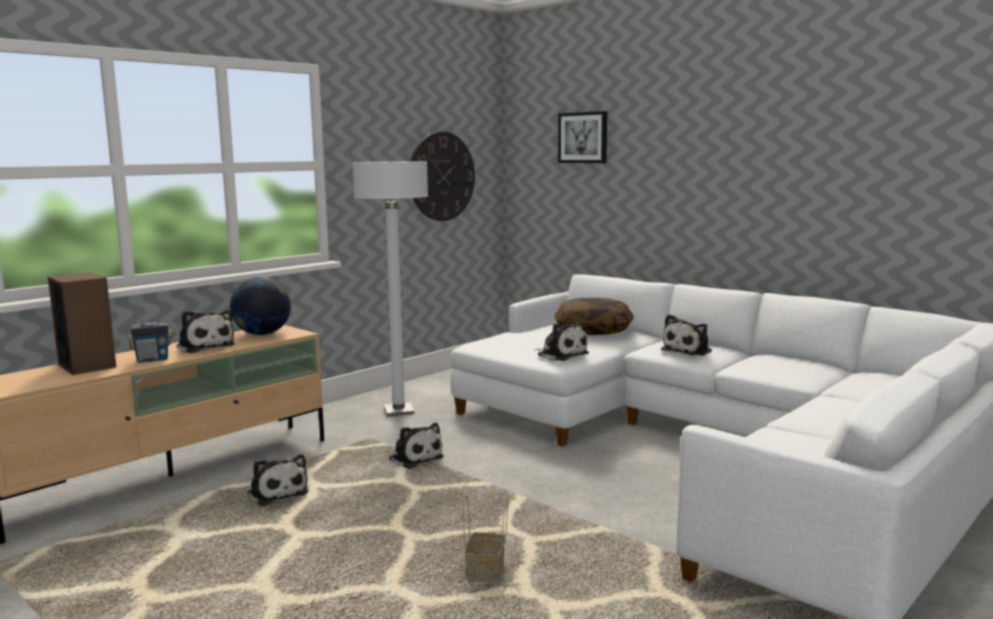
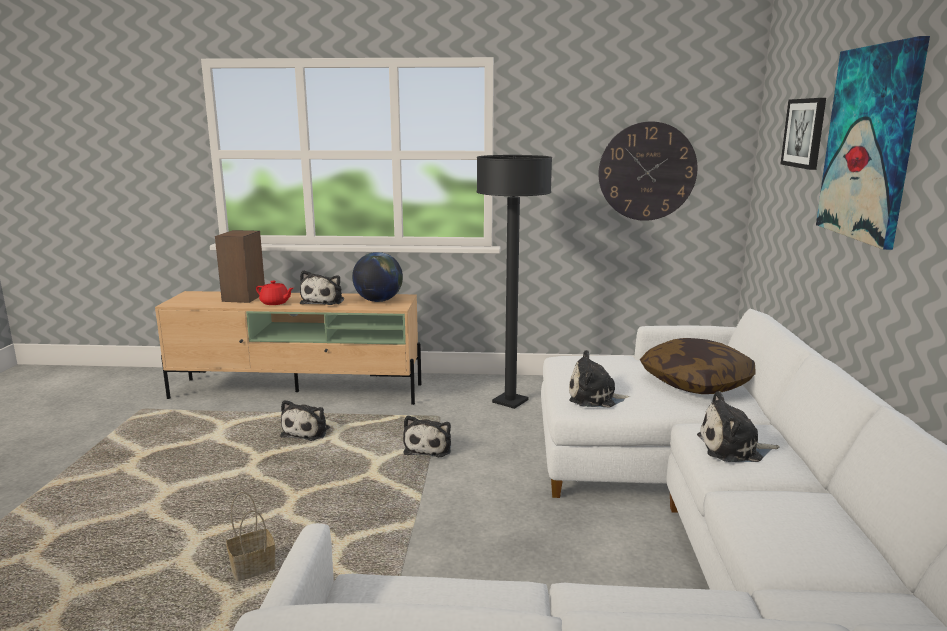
camera: 50 degrees right, 5 degrees up
radio [127,307,172,363] -> red teapot [256,281,293,305]
white floor lamp [353,160,428,416] -> black floor lamp [476,155,552,409]
plush toy [534,322,589,361] -> plush toy turned 90 degrees clockwise [569,350,630,407]
none -> picture [816,36,930,250]

